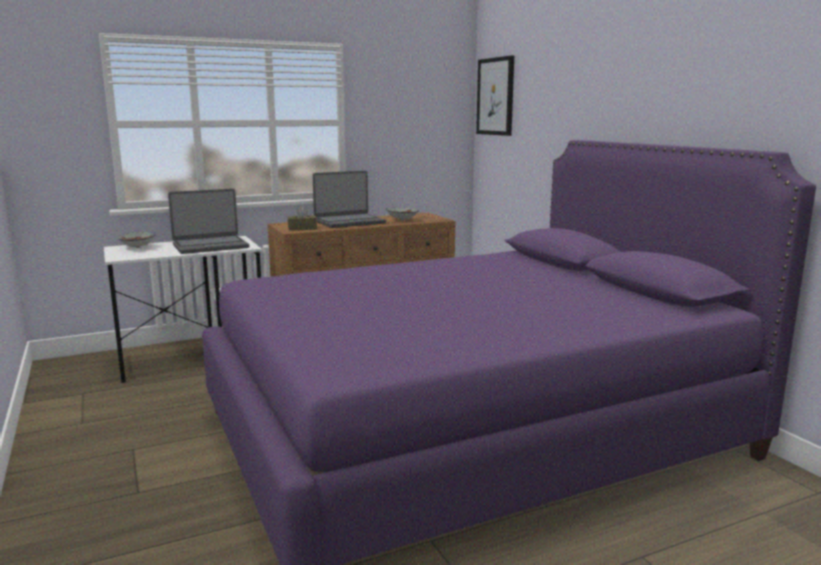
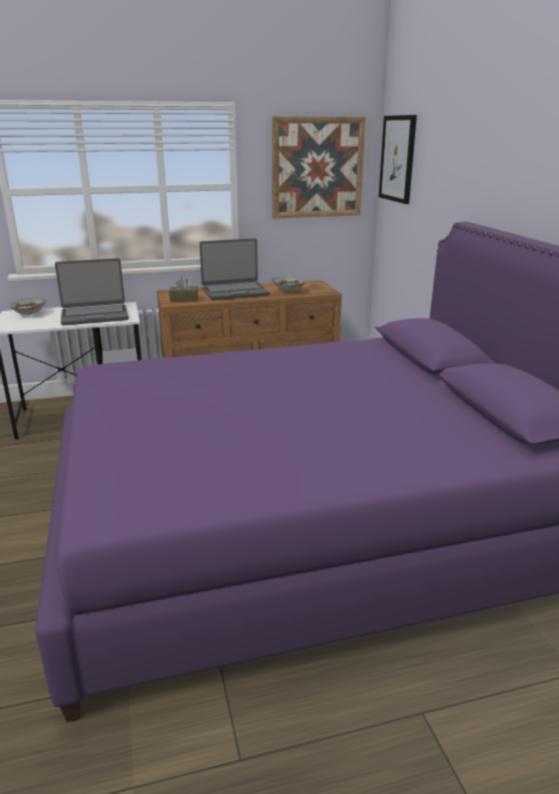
camera: 10 degrees right, 10 degrees up
none -> picture [272,116,365,219]

